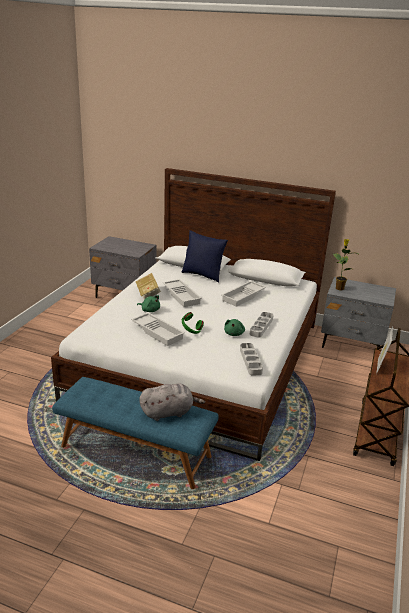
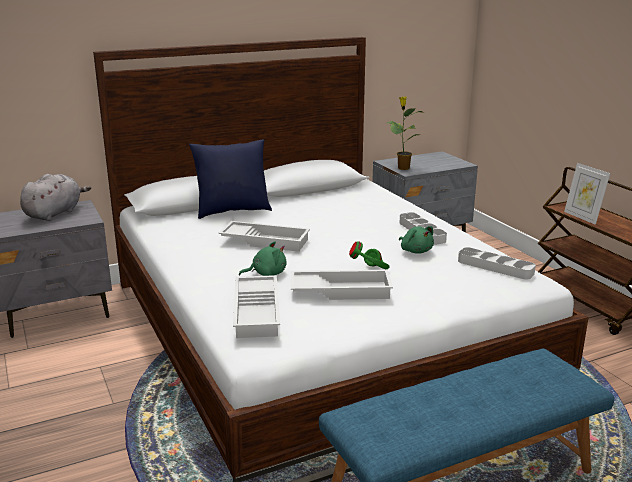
camera: 45 degrees left, 5 degrees down
book [136,273,161,300] -> none
grey plush toy [139,383,205,421] -> grey plush toy moved to [20,174,91,221]
white tray [222,281,266,307] -> white tray moved to [233,275,280,338]

